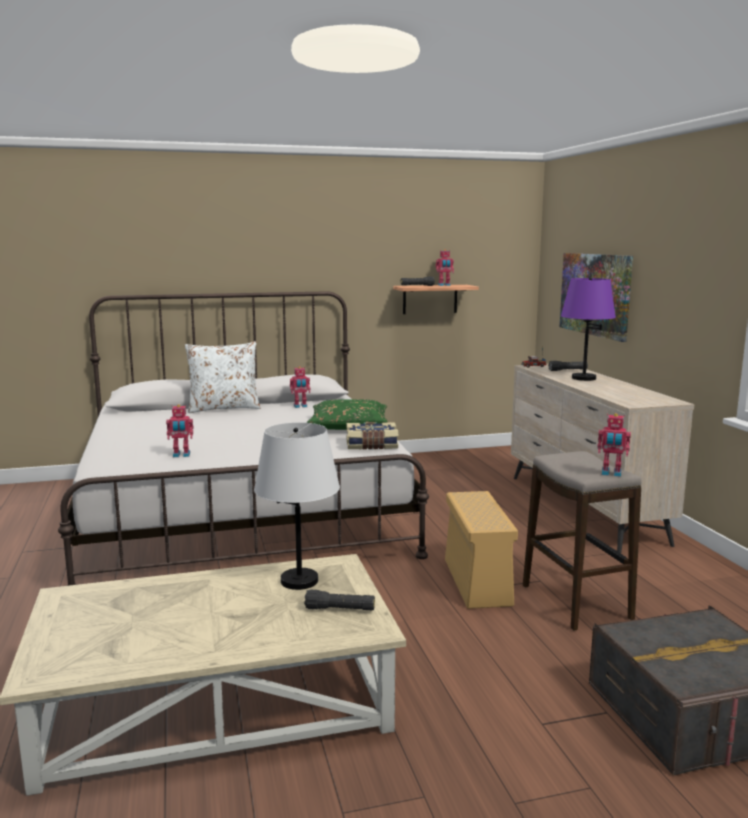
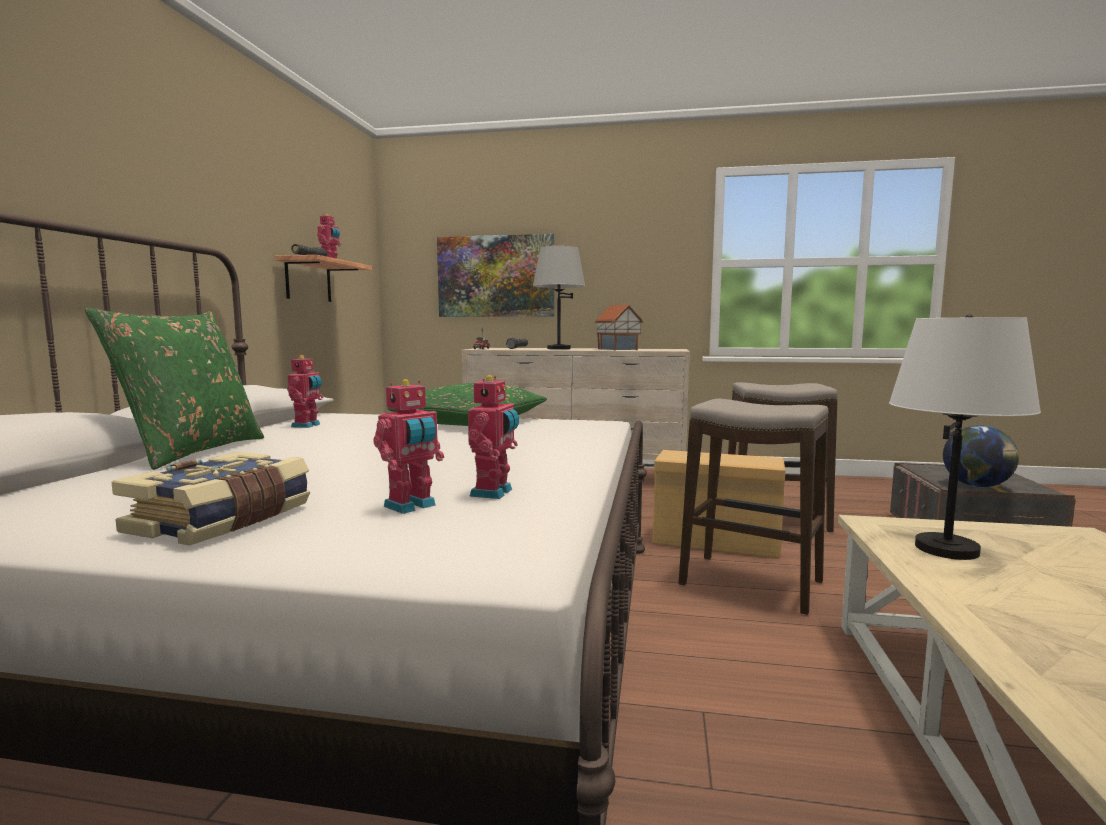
camera: 65 degrees left, 5 degrees down
white pillow [185,341,261,413] -> green pillow [85,308,264,470]
black flashlight [304,589,375,610] -> none
book [346,422,398,450] -> book moved to [111,452,310,546]
purple table lamp [561,278,616,381] -> grey table lamp [533,246,585,349]
toy robot [597,413,631,477] -> toy robot moved to [373,379,444,514]
none -> toy house [595,304,643,350]
none -> stool [678,398,829,615]
none -> globe [943,425,1019,487]

